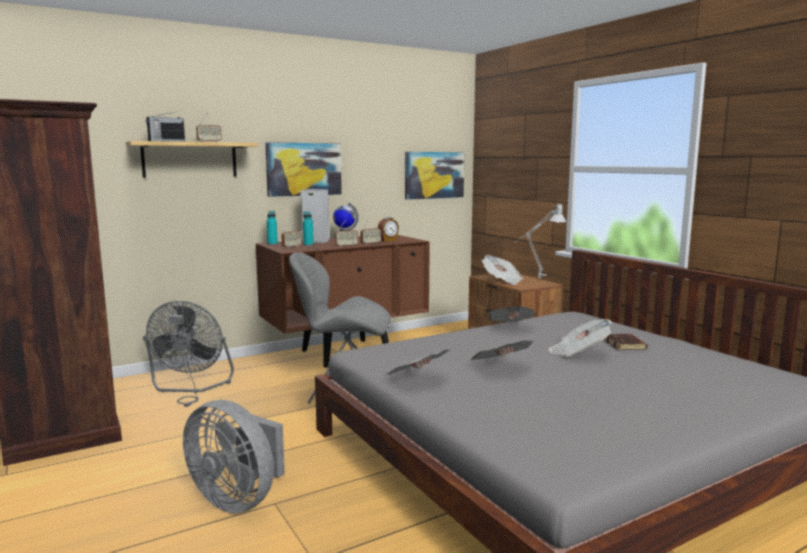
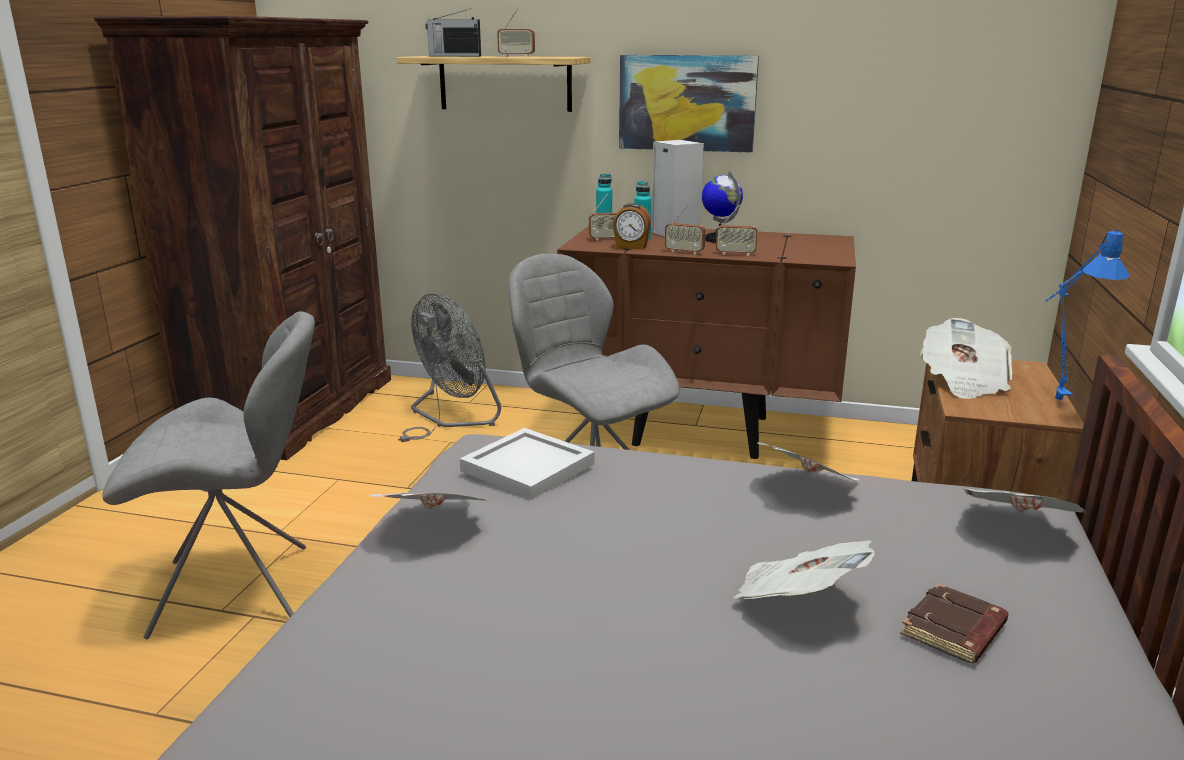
camera: 45 degrees right, 10 degrees up
grey fan [183,400,285,513] -> grey chair [102,311,315,639]
alarm clock [378,217,399,242] -> alarm clock moved to [613,203,651,250]
picture [405,152,464,200] -> none
newspaper [470,341,533,360] -> newspaper moved to [963,488,1086,513]
grey table lamp [515,204,566,279] -> blue table lamp [1046,229,1130,400]
none -> white tray [460,428,595,500]

